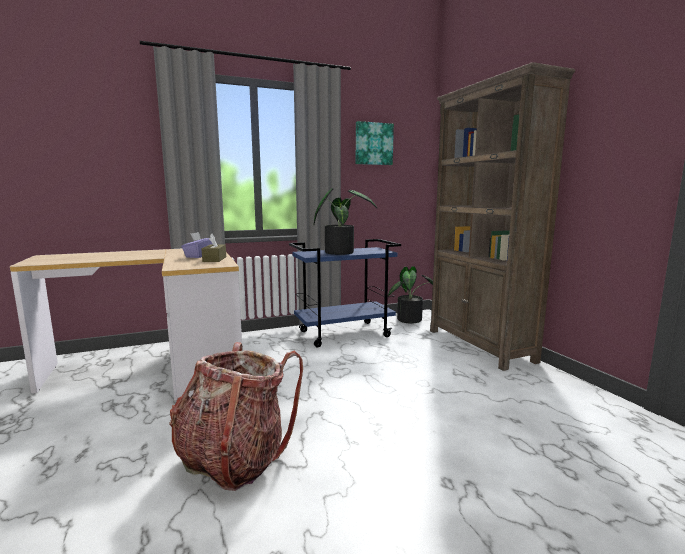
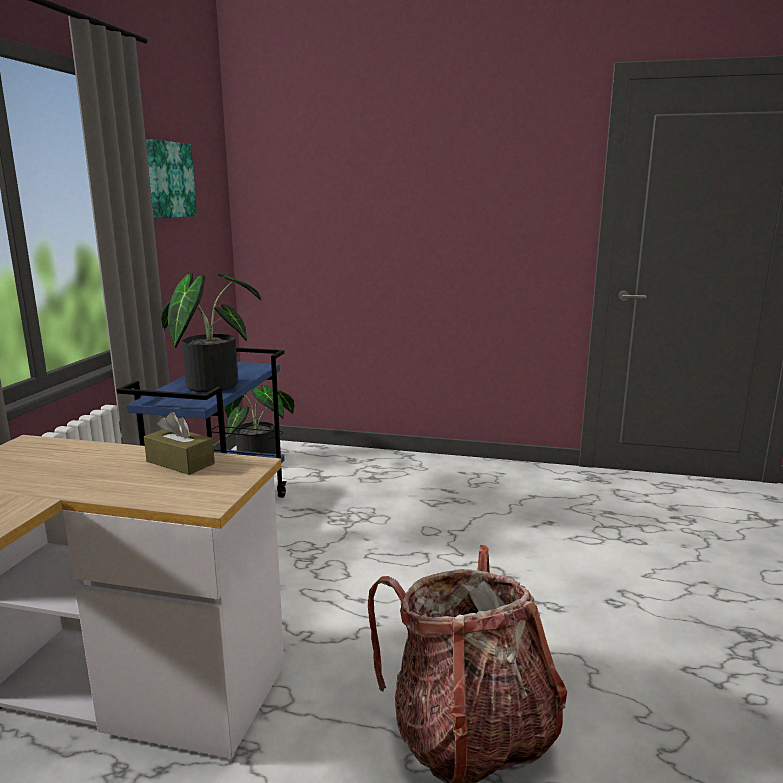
camera: 55 degrees left, 5 degrees up
purple tissue box [181,232,212,258] -> none
brown bookcase [430,62,575,371] -> none

